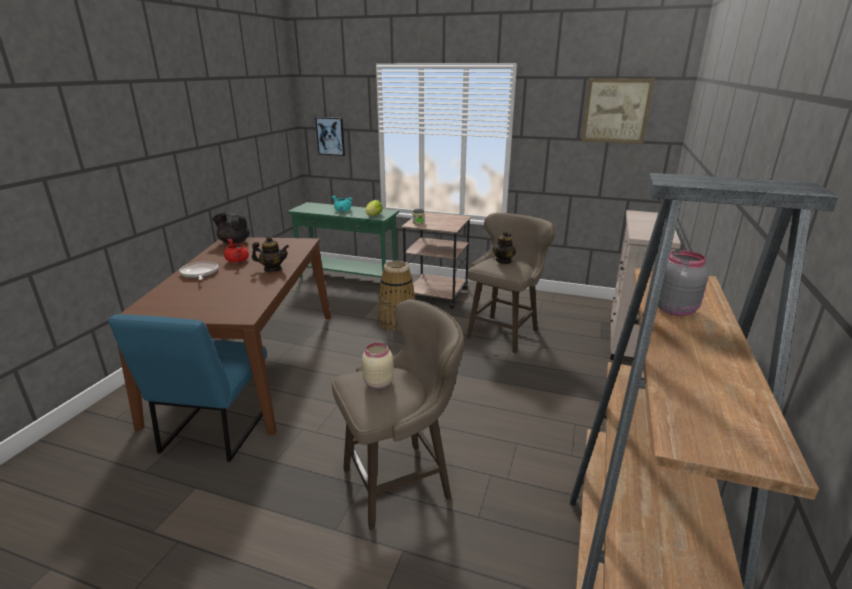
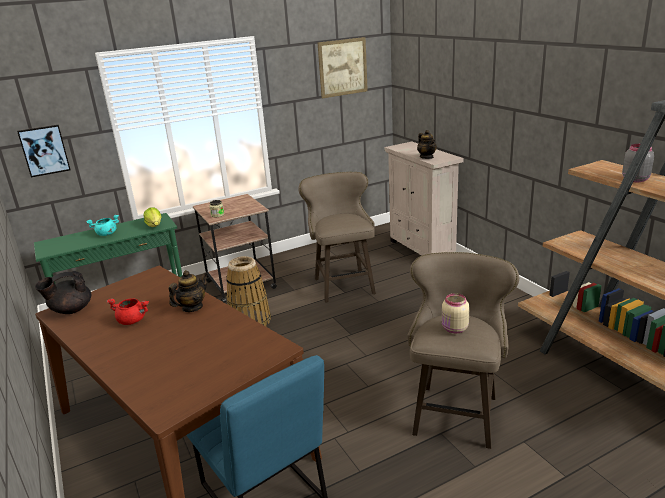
camera: 45 degrees left, 0 degrees up
frying pan [179,261,218,280] -> none
teapot [493,231,516,264] -> teapot moved to [417,130,437,159]

